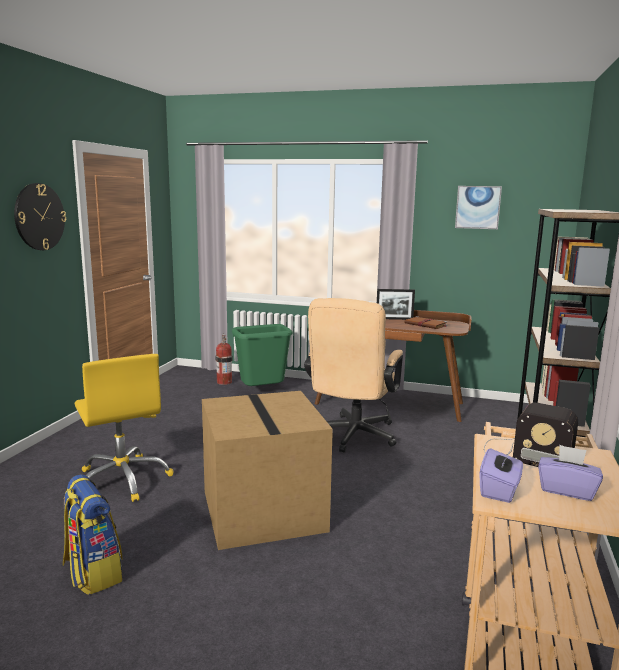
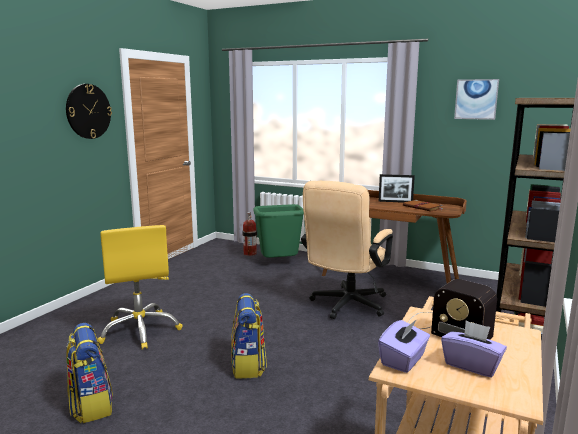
camera: 10 degrees right, 0 degrees up
cardboard box [202,391,333,550] -> backpack [231,293,267,379]

